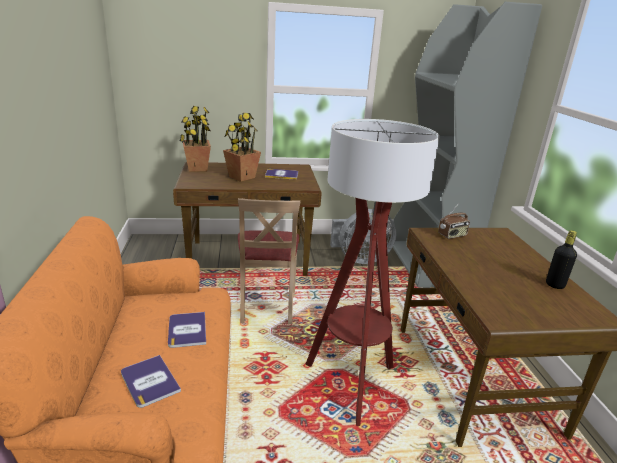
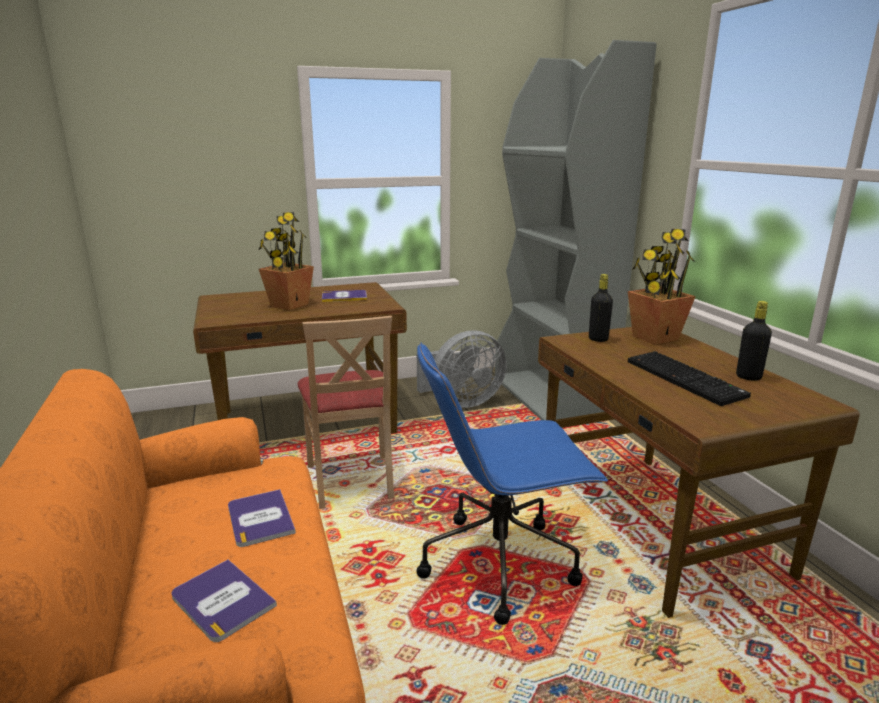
camera: 10 degrees left, 5 degrees down
potted plant [180,106,211,172] -> potted plant moved to [628,229,696,345]
floor lamp [305,119,440,426] -> blue office chair [417,342,608,625]
radio [438,203,470,239] -> black bottle [589,274,613,342]
none -> keyboard [628,351,751,406]

